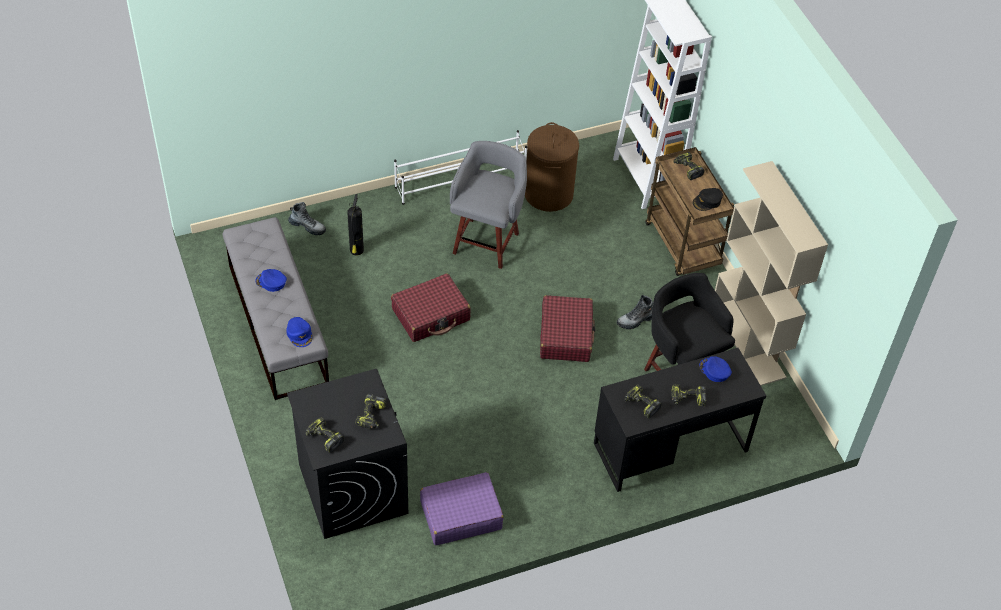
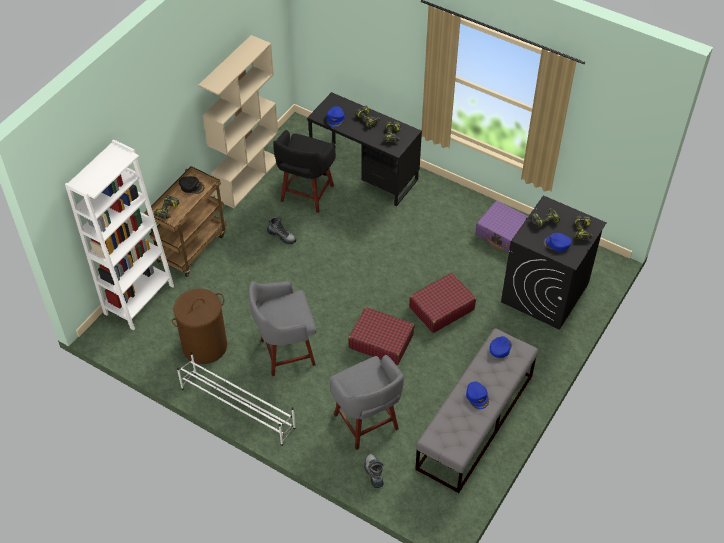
camera: 125 degrees left, 0 degrees up
fire extinguisher [348,194,364,256] -> grey stool [330,355,404,450]
red suitcase [540,295,596,362] -> red suitcase moved to [409,273,476,333]
none -> blue cap [543,233,572,252]

